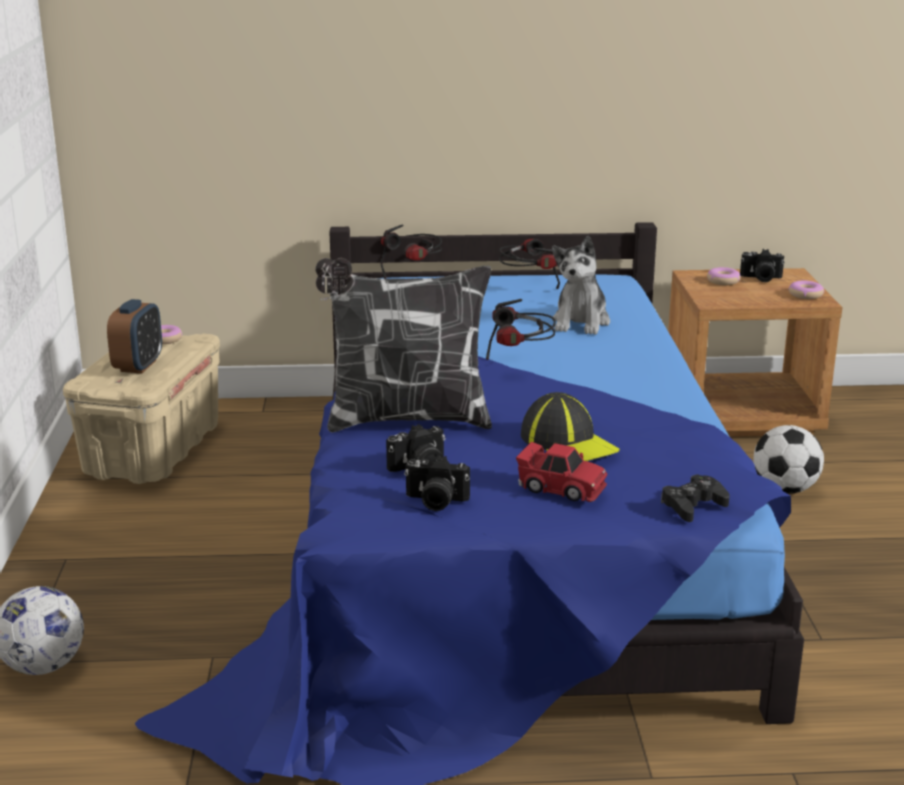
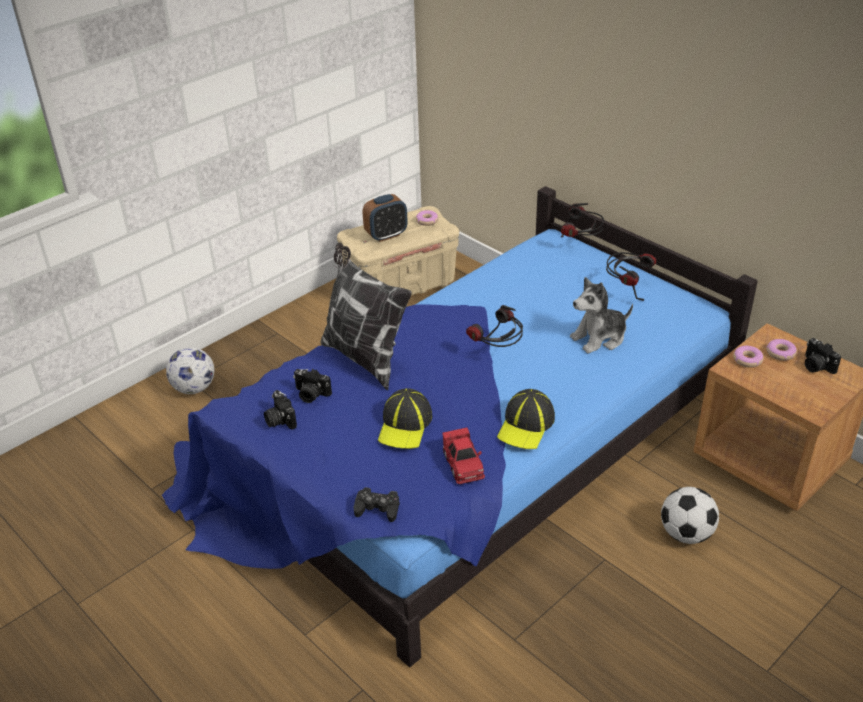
camera: 50 degrees right, 15 degrees up
red toy car [516,442,607,502] -> red toy car moved to [442,427,485,484]
donut [788,281,824,299] -> donut moved to [733,346,764,368]
none -> cap [497,389,555,449]

